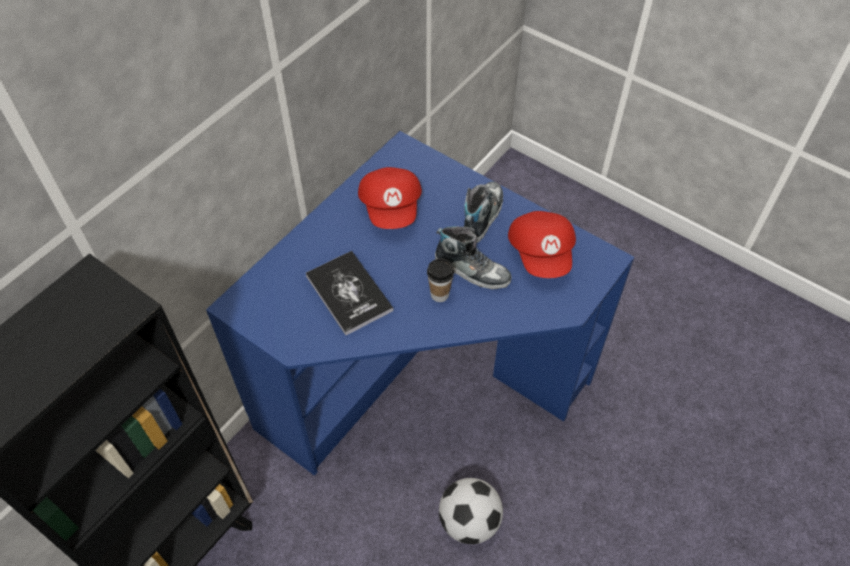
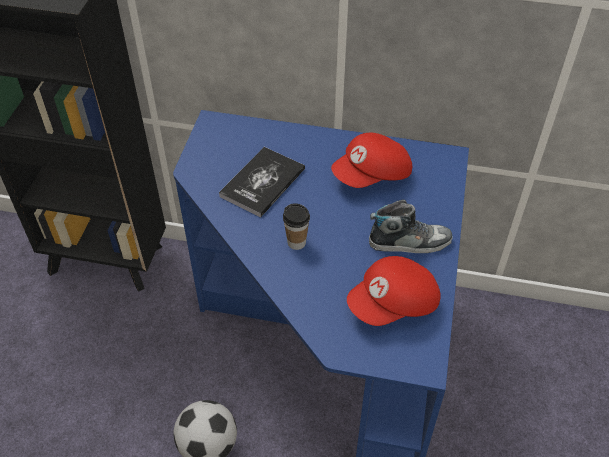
camera: 65 degrees right, 5 degrees down
shoe [435,226,512,290] -> none

